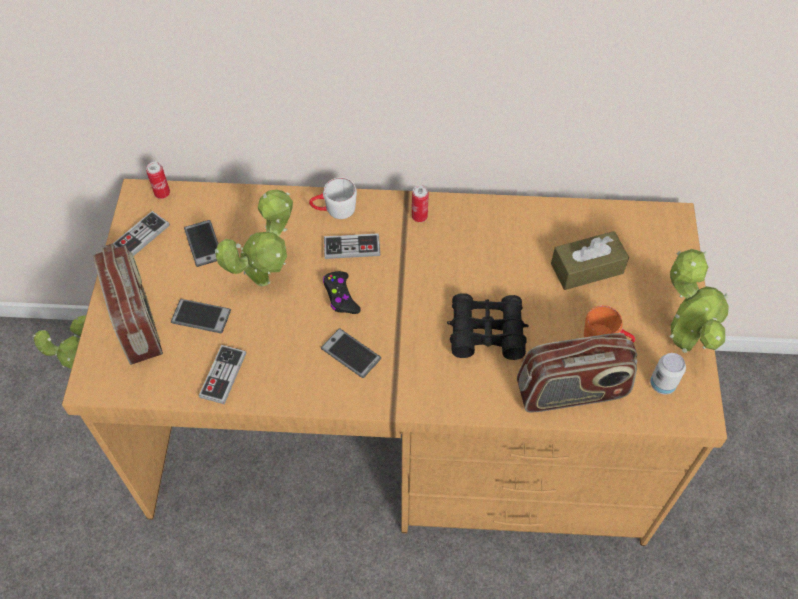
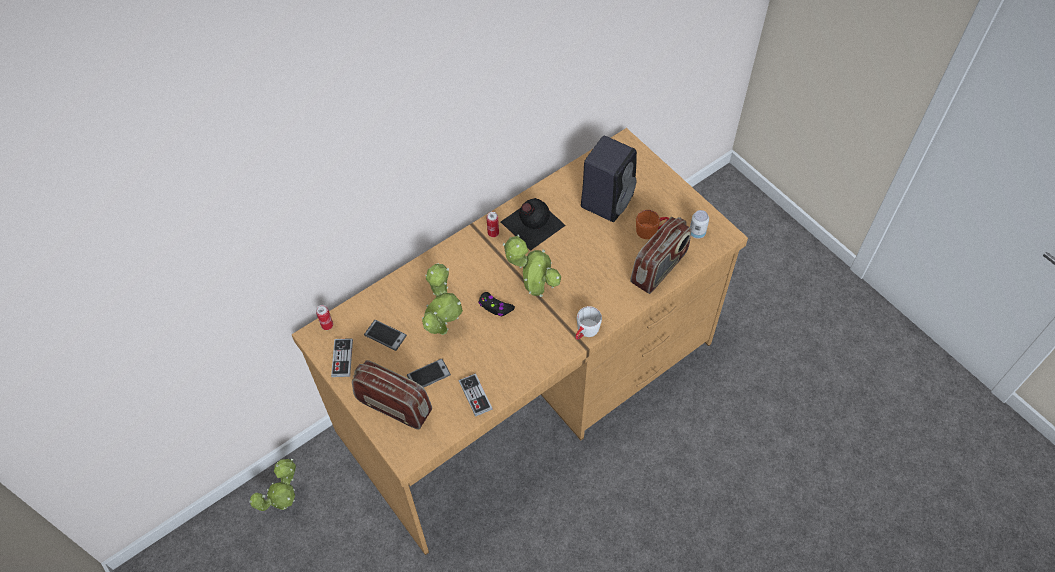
camera: 40 degrees left, 0 degrees up
white mug [309,177,357,219] -> white mug moved to [575,306,602,340]
phone [321,328,381,378] -> none
game controller [324,233,380,259] -> none
black binoculars [447,293,529,360] -> none
brown tissue box [551,231,629,290] -> black speaker [581,136,637,222]
potted plant [669,249,729,353] -> potted plant moved to [503,234,561,297]
none -> black bottle [501,198,566,251]

